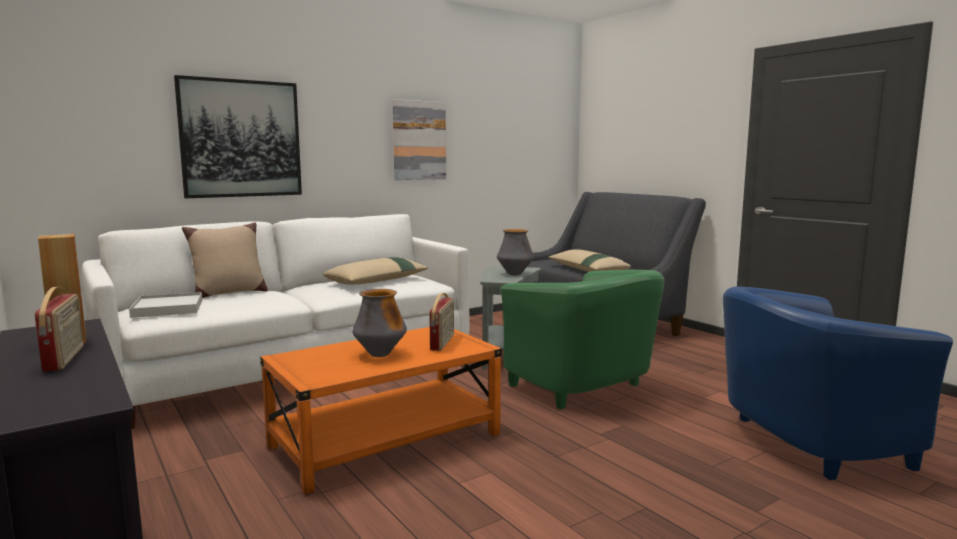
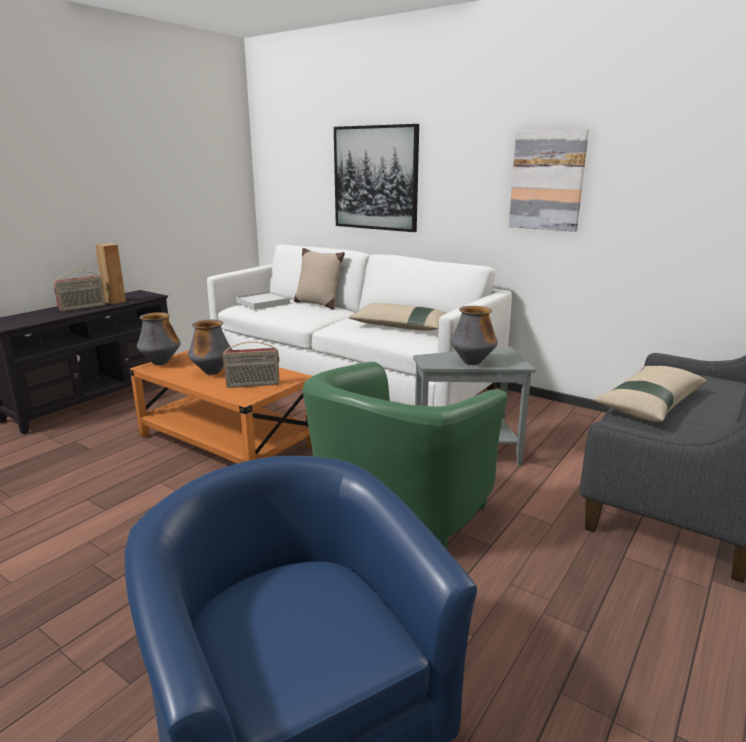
camera: 70 degrees right, 10 degrees up
none -> vase [137,312,181,365]

